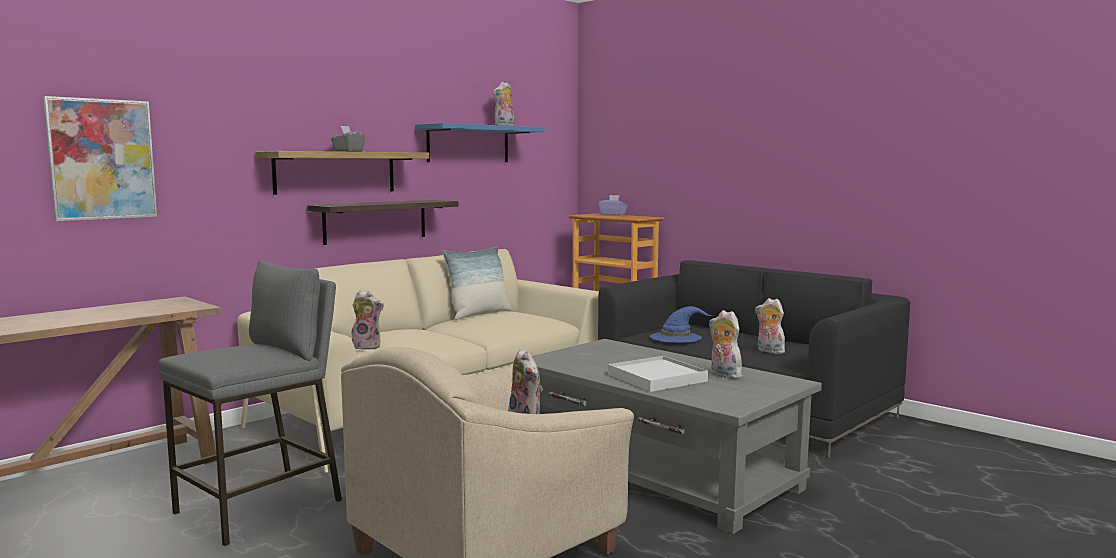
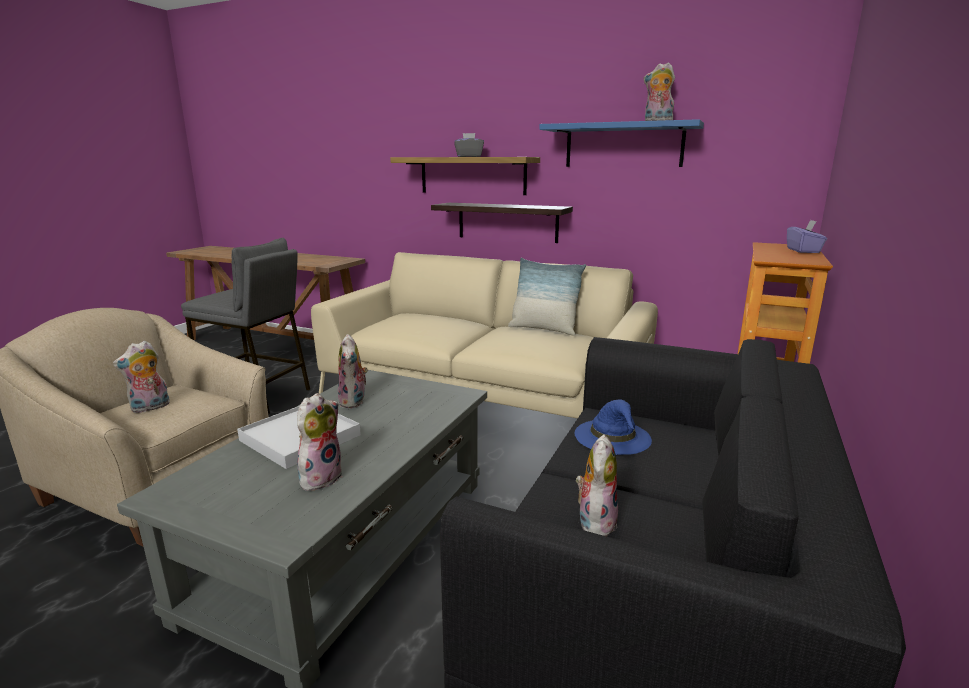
camera: 70 degrees right, 10 degrees up
picture [43,96,157,221] -> none
plush toy [351,290,384,350] -> plush toy moved to [338,334,368,408]

